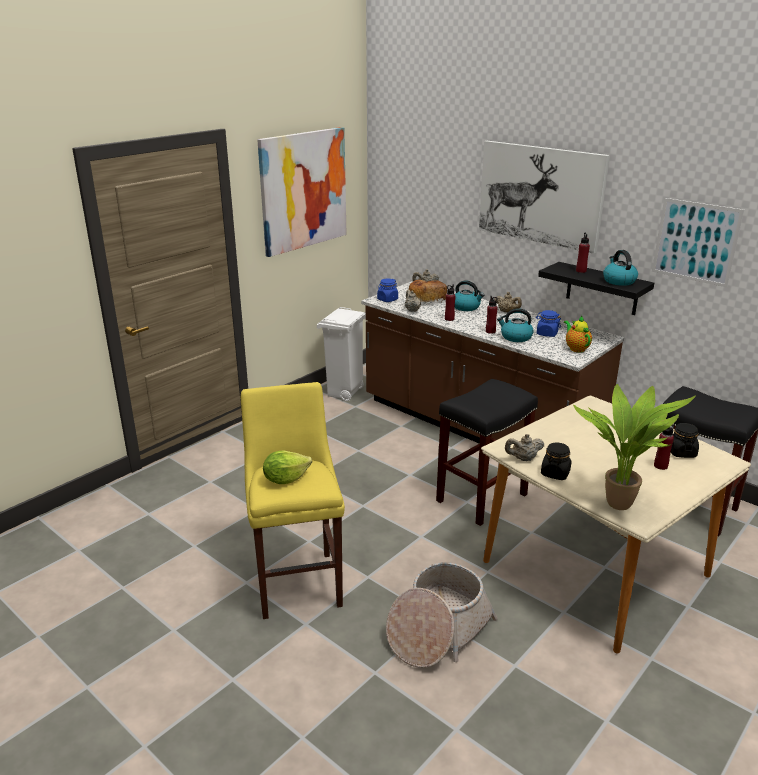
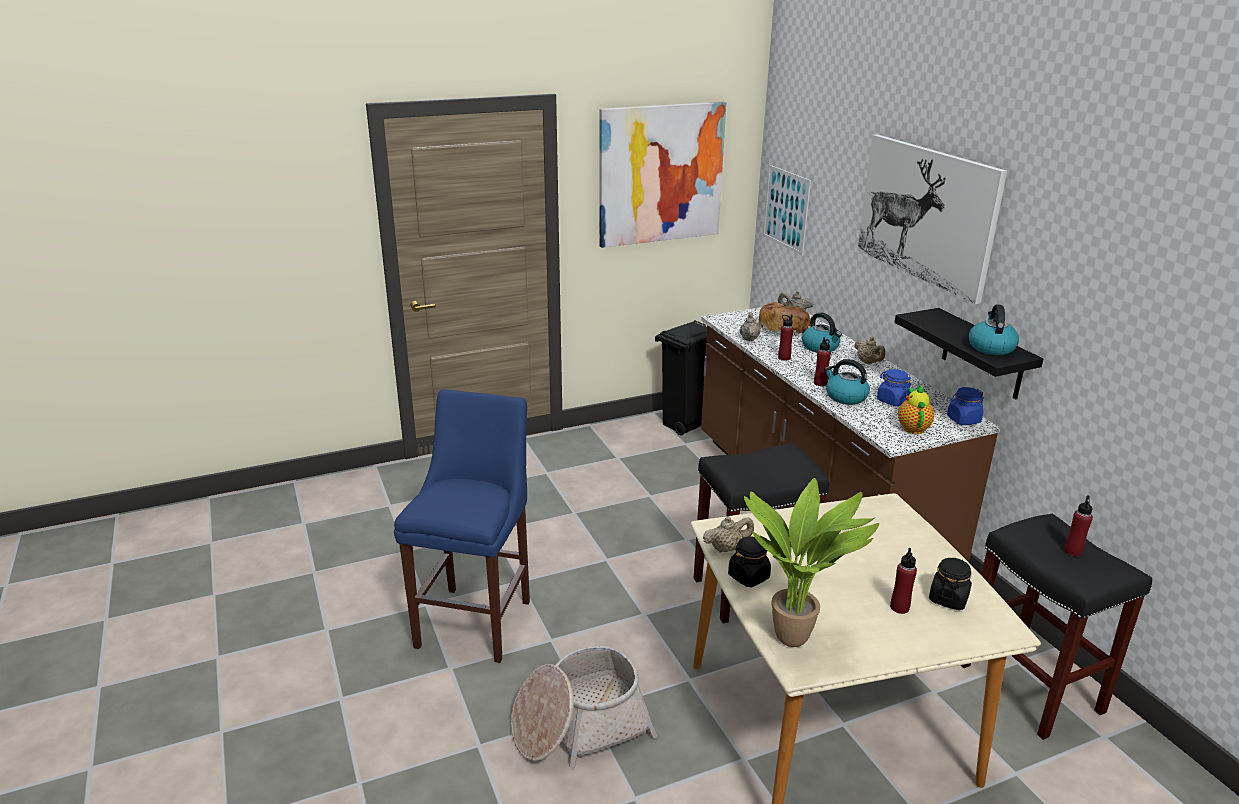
camera: 25 degrees right, 0 degrees up
yellow stool [241,382,345,619] -> blue stool [394,389,530,663]
lettuce [263,451,312,484] -> none
white trash can [317,307,366,401] -> black trash can [655,320,708,435]
blue jar [377,279,398,302] -> blue jar moved to [947,387,984,425]
beige teapot [505,434,544,461] -> beige teapot turned 150 degrees clockwise [703,516,754,552]
red bottle [576,232,590,273] -> red bottle moved to [1064,495,1093,557]
picture [652,198,744,287] -> picture moved to [763,165,811,256]

